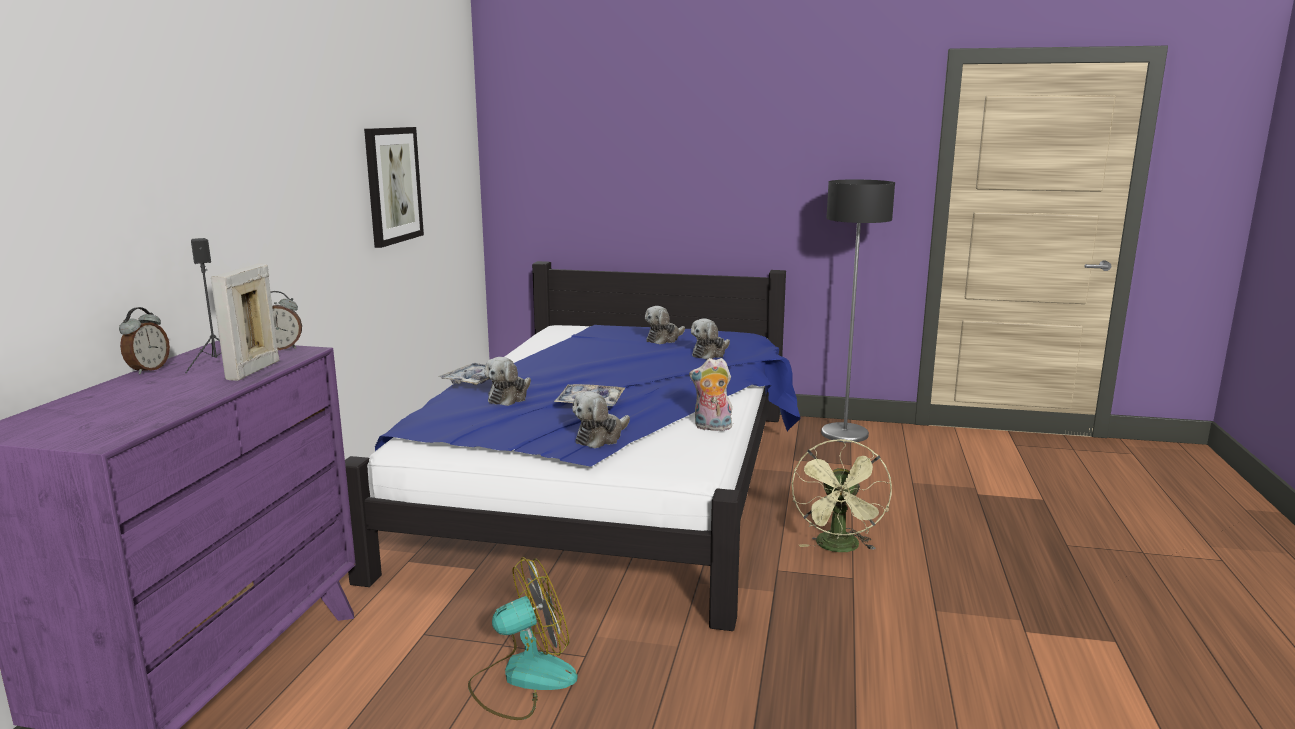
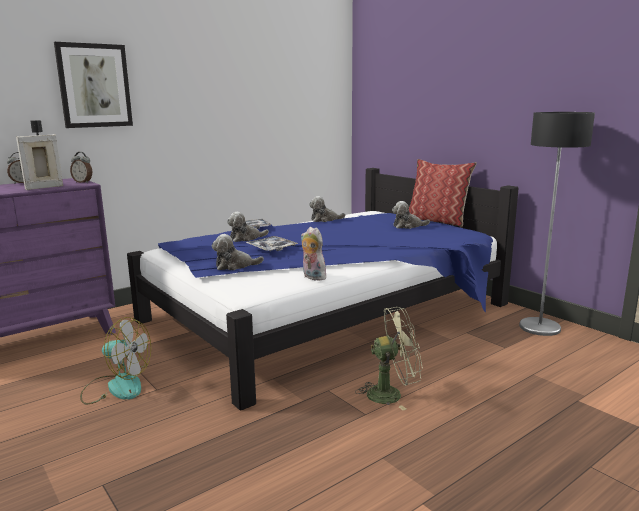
camera: 40 degrees right, 0 degrees up
picture [364,127,424,248] -> picture moved to [54,42,133,128]
plush toy [691,318,730,359] -> plush toy moved to [309,196,346,222]
green fan [792,439,892,552] -> green fan turned 150 degrees counterclockwise [355,307,423,410]
none -> pillow [409,159,477,227]

